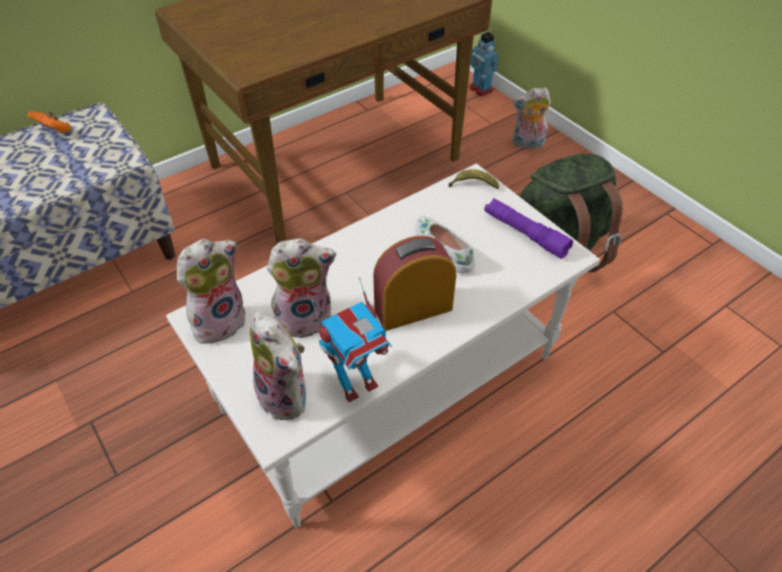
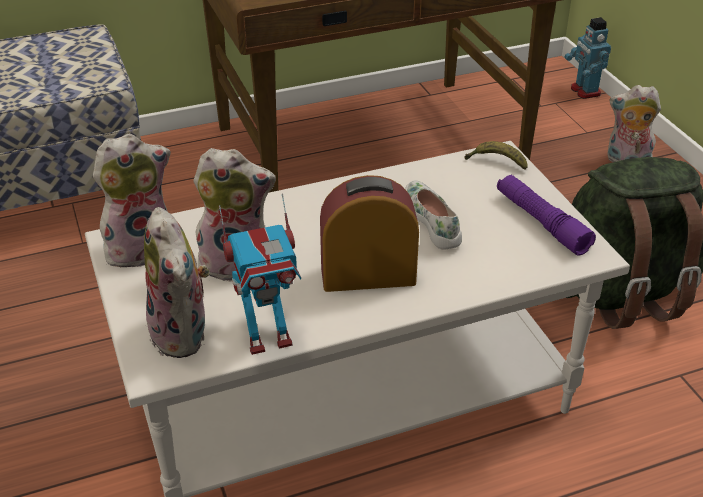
camera: 15 degrees right, 10 degrees down
orange game controller [28,111,71,134] -> none

